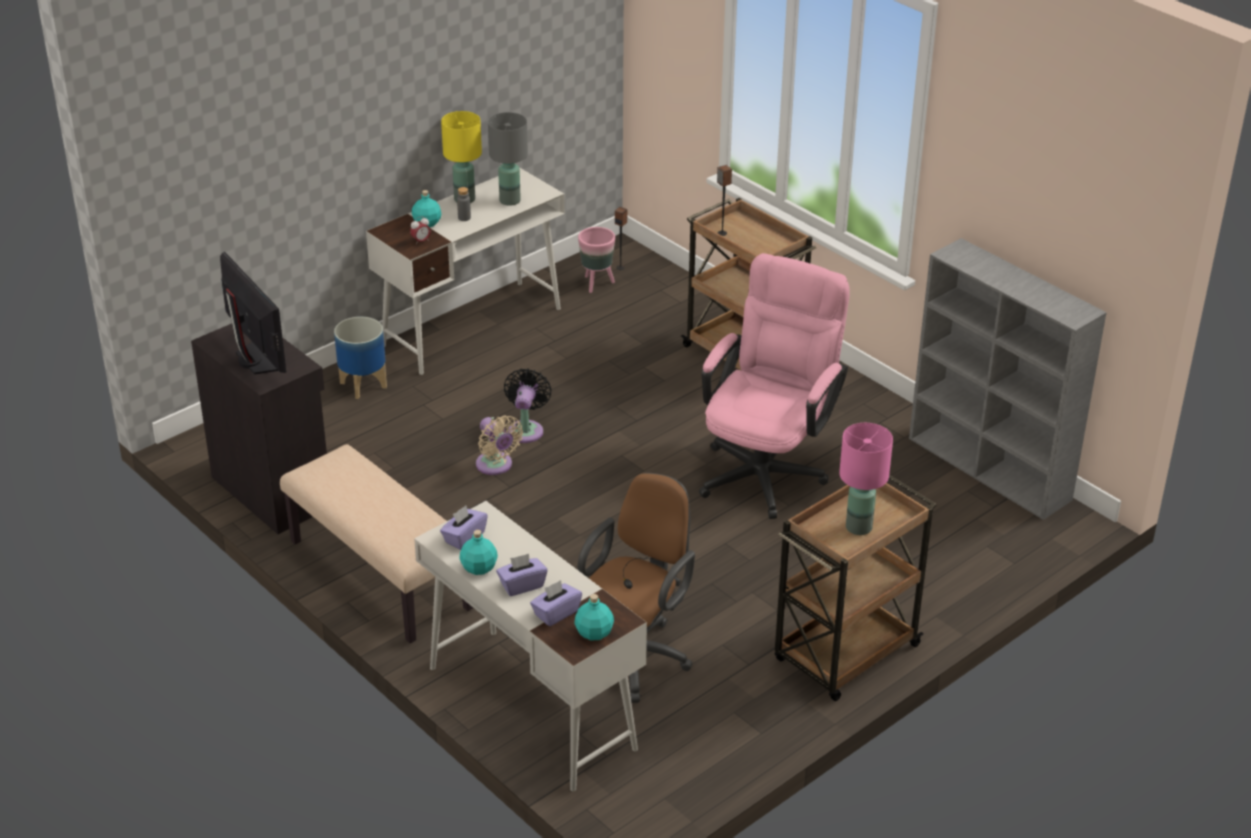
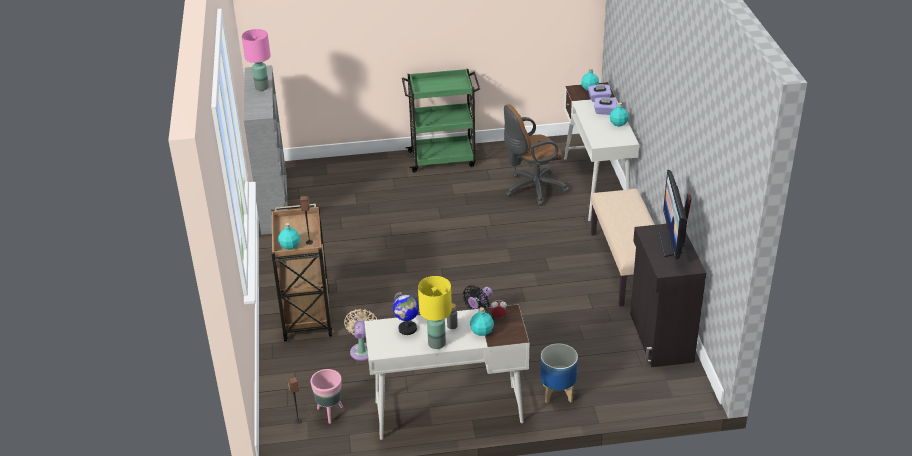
camera: 145 degrees left, 0 degrees up
purple tissue box [440,505,488,550] -> none
beige fan [476,415,523,475] -> beige fan moved to [344,309,378,361]
grey table lamp [488,112,528,206] -> globe [393,292,419,335]
pink office chair [699,253,850,519] -> none
brown cart [775,475,936,701] -> green cart [402,69,480,172]
pink table lamp [839,423,893,535] -> pink table lamp moved to [242,29,271,91]
none -> turquoise bottle [278,223,300,250]

